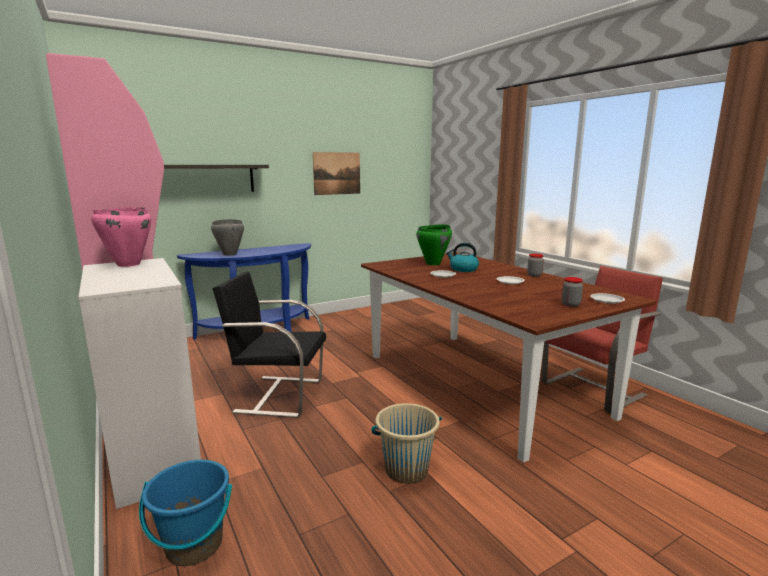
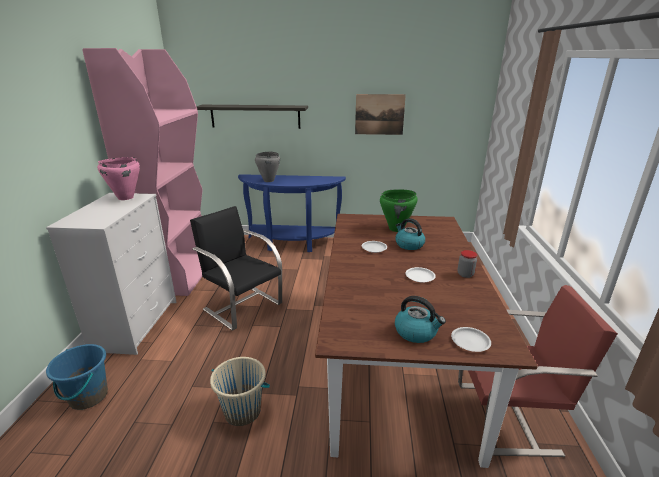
camera: 35 degrees right, 10 degrees up
jar [561,277,583,307] -> kettle [395,296,446,343]

